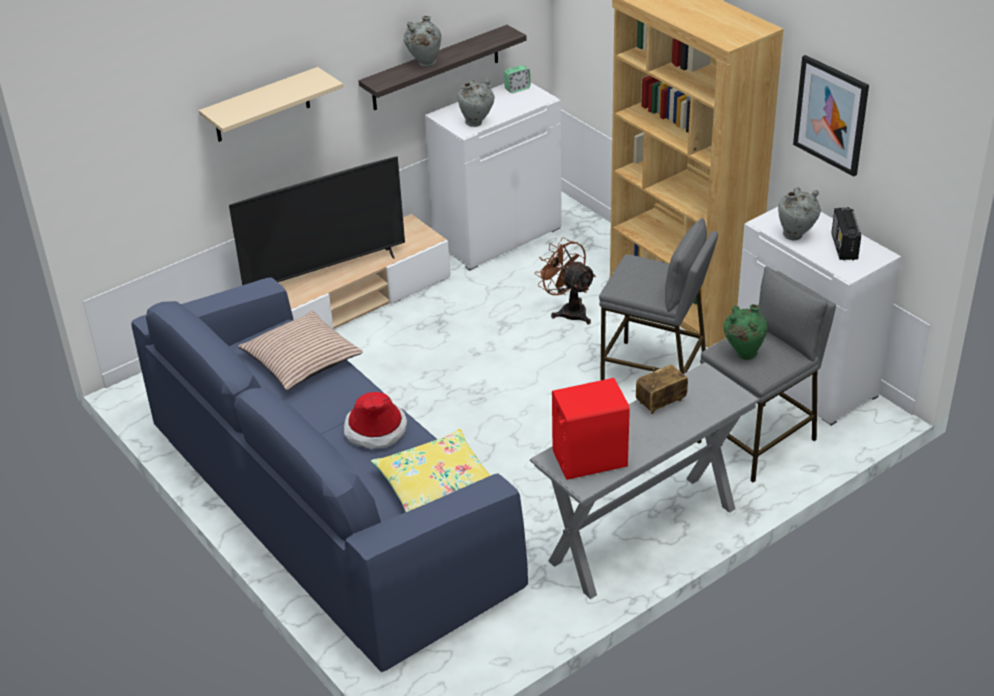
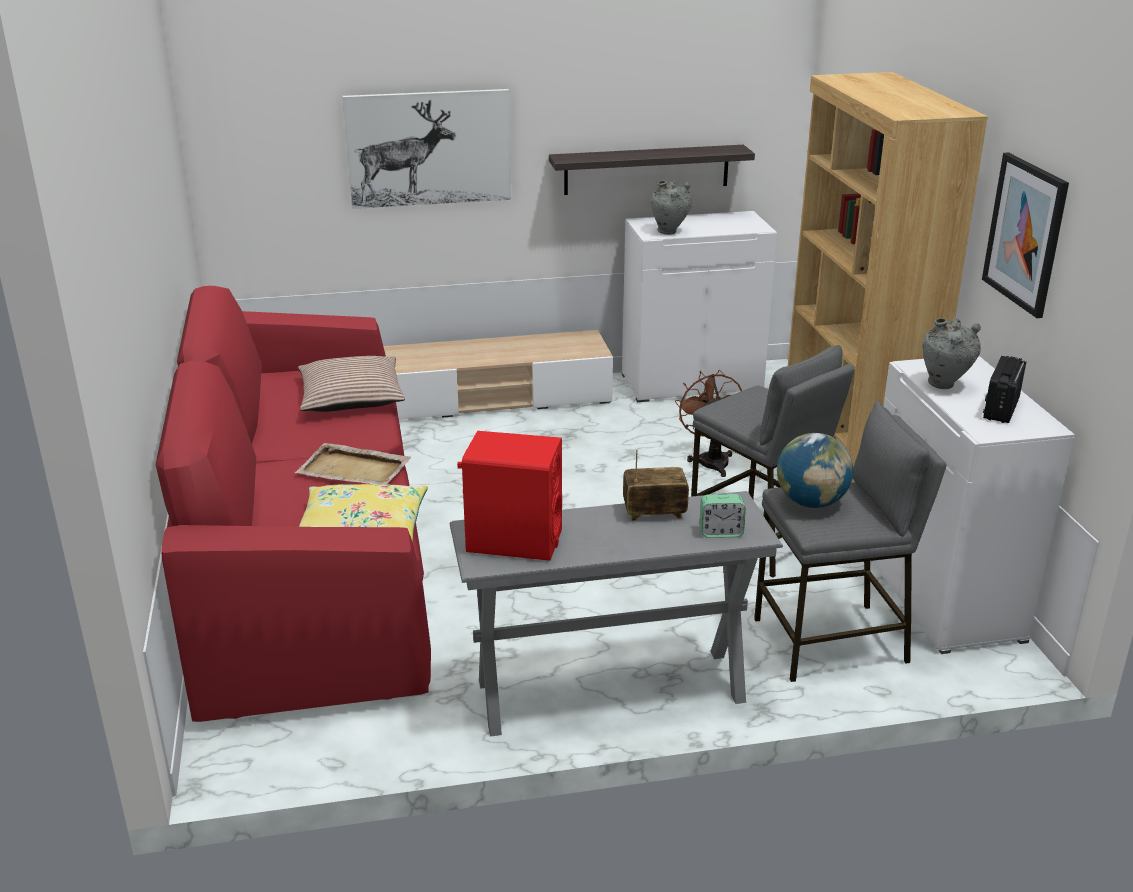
camera: 25 degrees right, 10 degrees down
blue sofa [131,277,528,672] -> red sofa [156,286,431,722]
beige shelf [199,67,343,142] -> picture [342,89,512,209]
television [229,156,405,285] -> none
hat [344,392,407,449] -> beige tray [295,443,411,485]
grey vase [404,16,441,67] -> none
alarm clock [504,65,531,93] -> alarm clock moved to [699,494,746,538]
green vase [723,304,768,360] -> globe [777,433,853,508]

